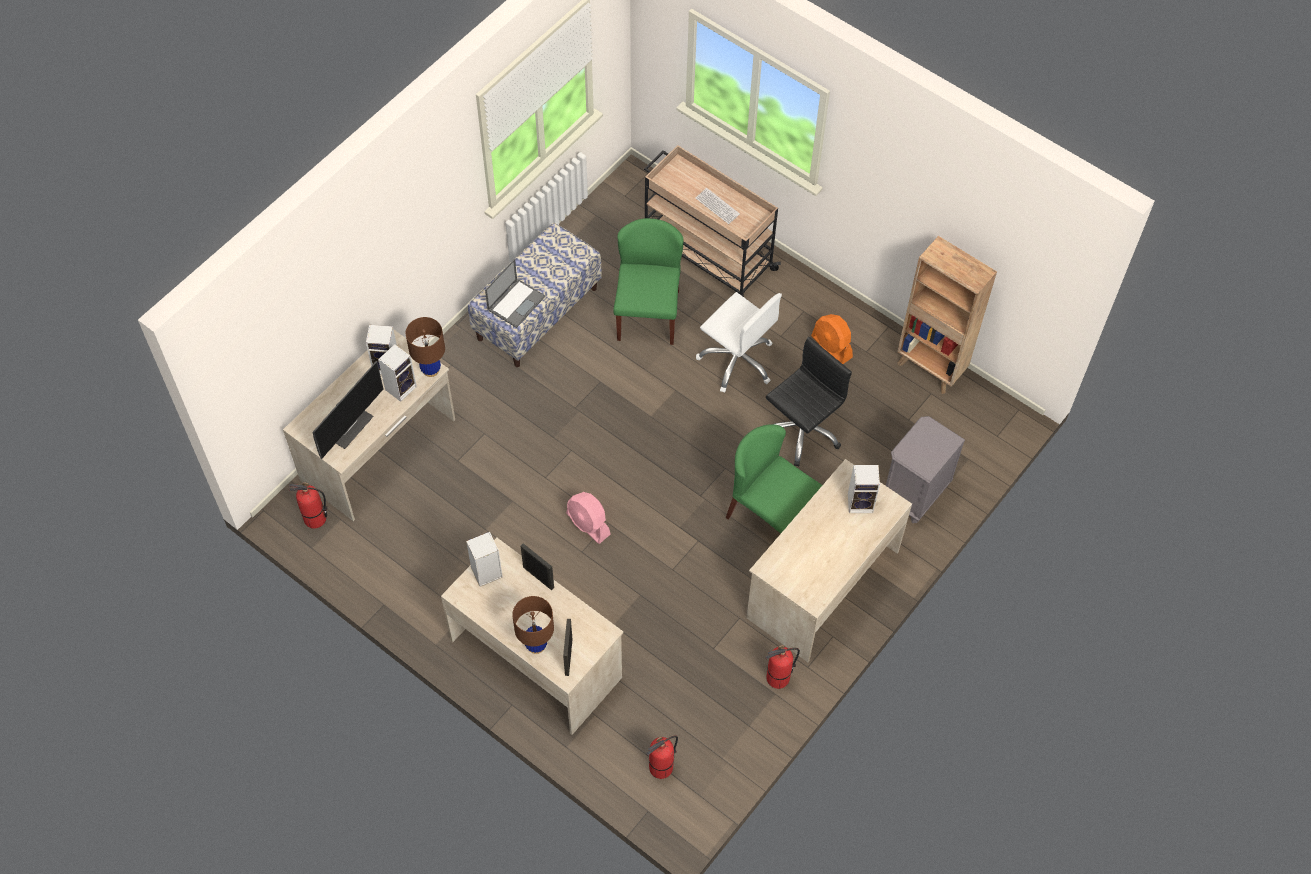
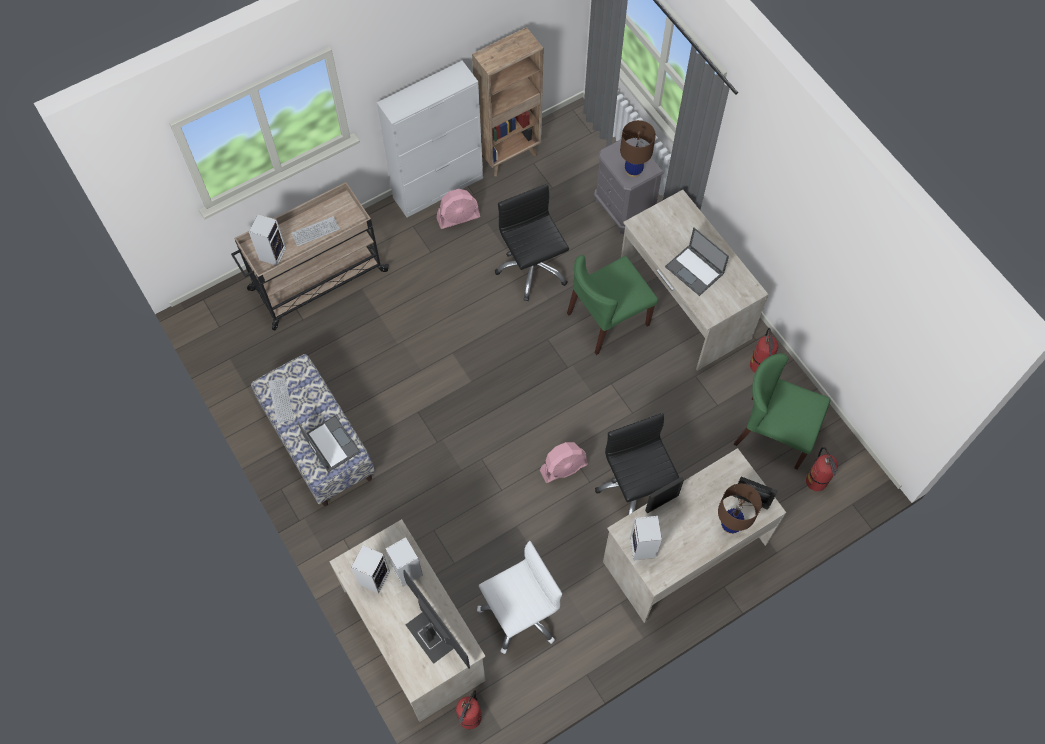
camera: 70 degrees left, 5 degrees up
brown table lamp [406,317,445,377] -> brown table lamp moved to [620,120,656,177]
green chair [613,218,683,345] -> green chair moved to [733,353,830,469]
white office chair [696,292,782,393] -> white office chair moved to [477,541,562,654]
orange fan [811,314,853,364] -> pink fan [437,189,480,229]
speaker [848,465,880,513] -> speaker moved to [249,214,286,265]
none -> keyboard [268,378,294,423]
none -> white cabinet [377,61,483,217]
none -> black office chair [595,413,680,515]
none -> laptop [665,227,729,296]

